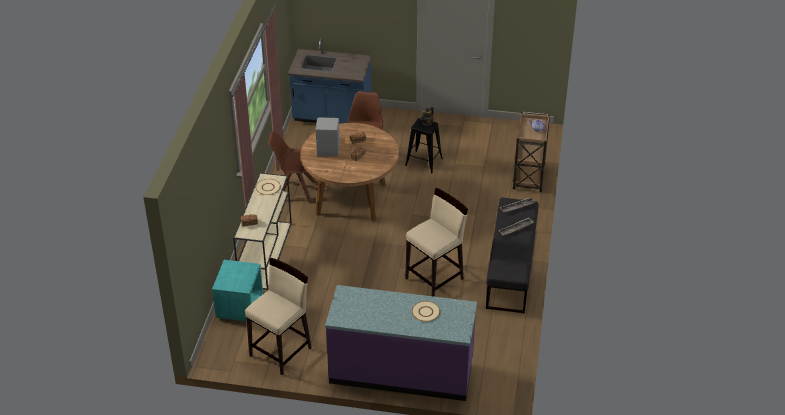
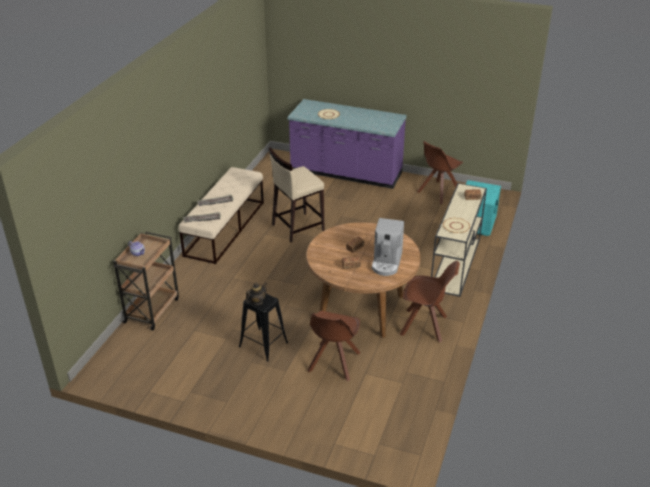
camera: 170 degrees left, 5 degrees down
beige stool [245,258,312,375] -> brown chair [417,141,463,204]
blue counter [288,38,372,124] -> none
black bench [486,198,539,314] -> beige bench [178,167,264,264]

